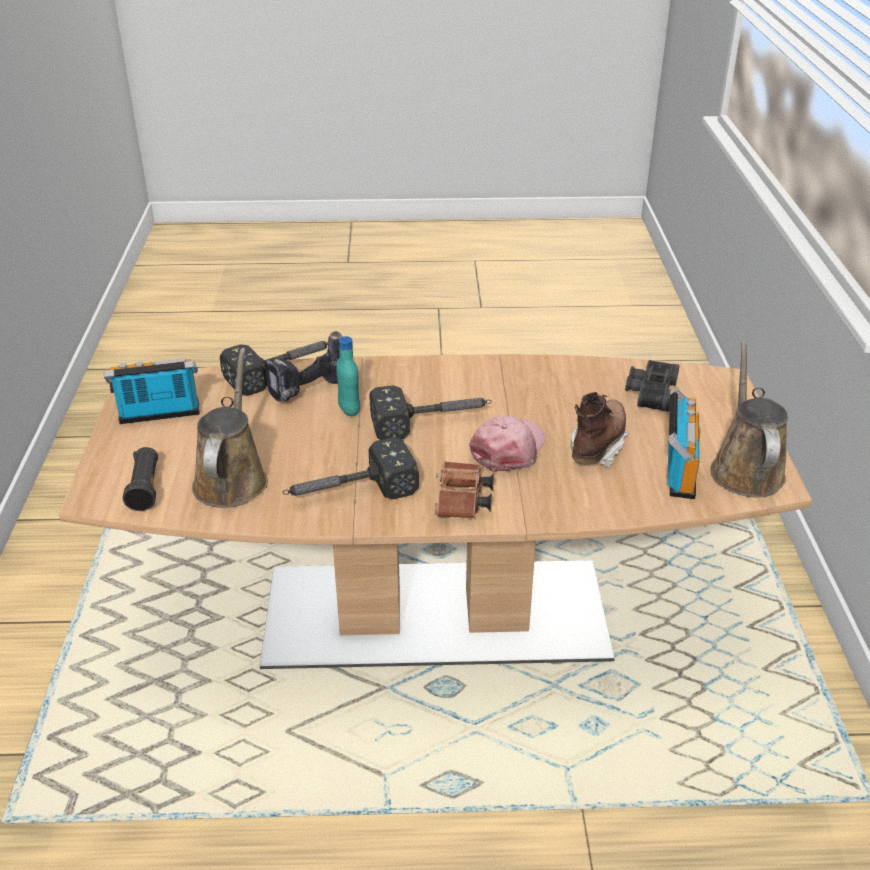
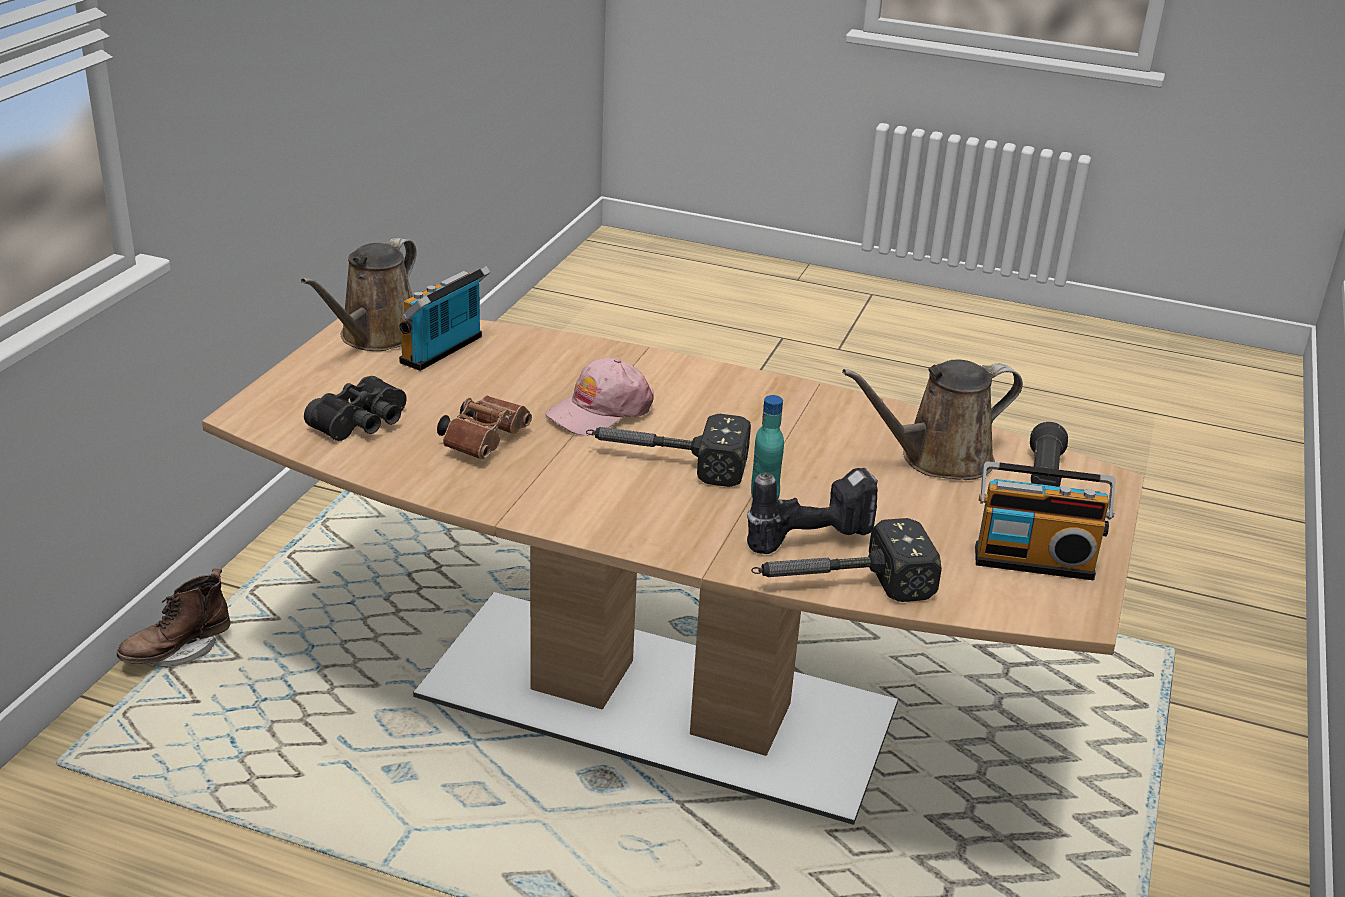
camera: 160 degrees left, 5 degrees down
brown watering can [192,348,268,508] -> brown watering can turned 45 degrees clockwise [842,359,1023,480]
hammer [283,437,419,499] -> none
brown binoculars [435,461,494,518] -> brown binoculars moved to [437,396,532,460]
brown boot [571,392,629,468] -> brown boot moved to [117,569,231,667]

